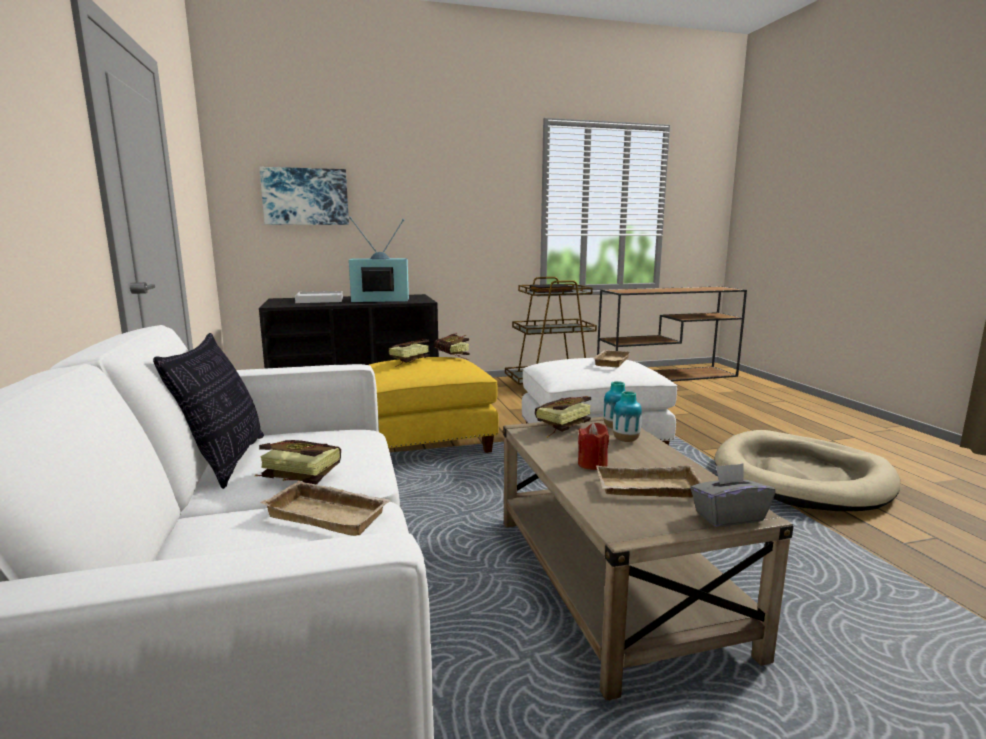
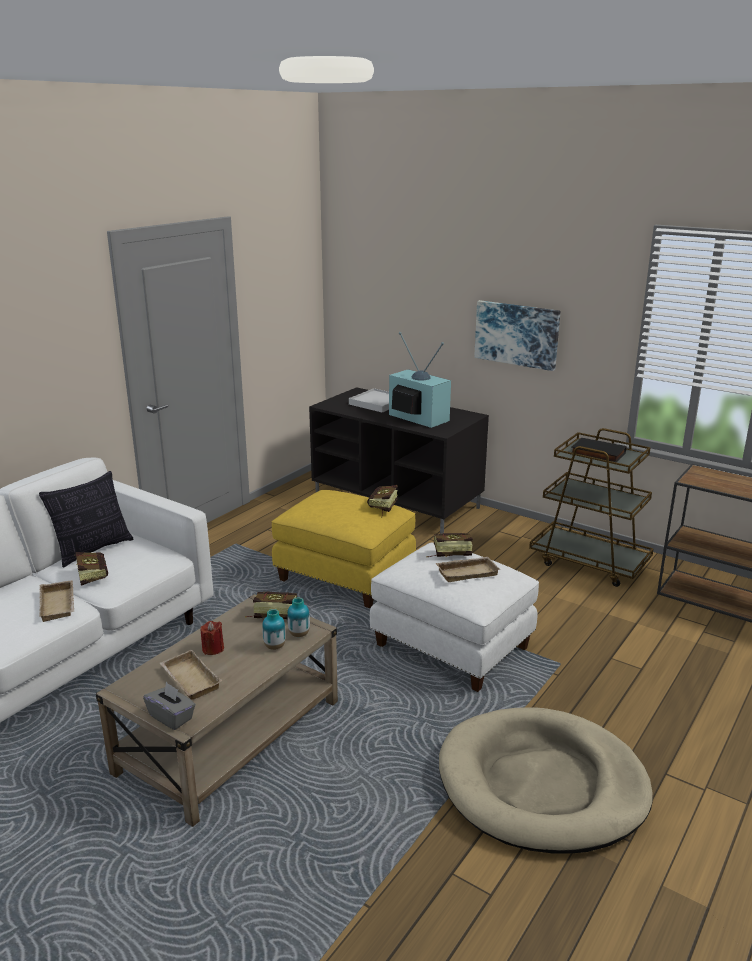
camera: 50 degrees right, 10 degrees up
picture [259,167,349,225] -> picture moved to [474,300,560,371]
book [388,338,430,367] -> book moved to [427,533,473,557]

